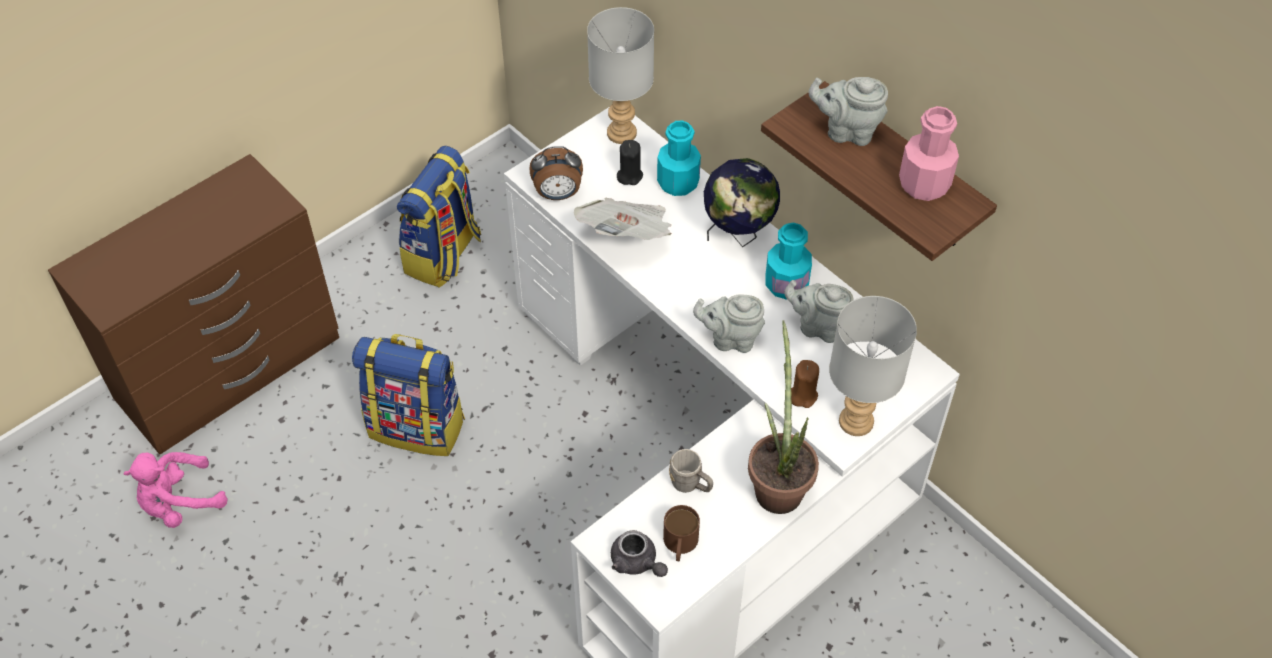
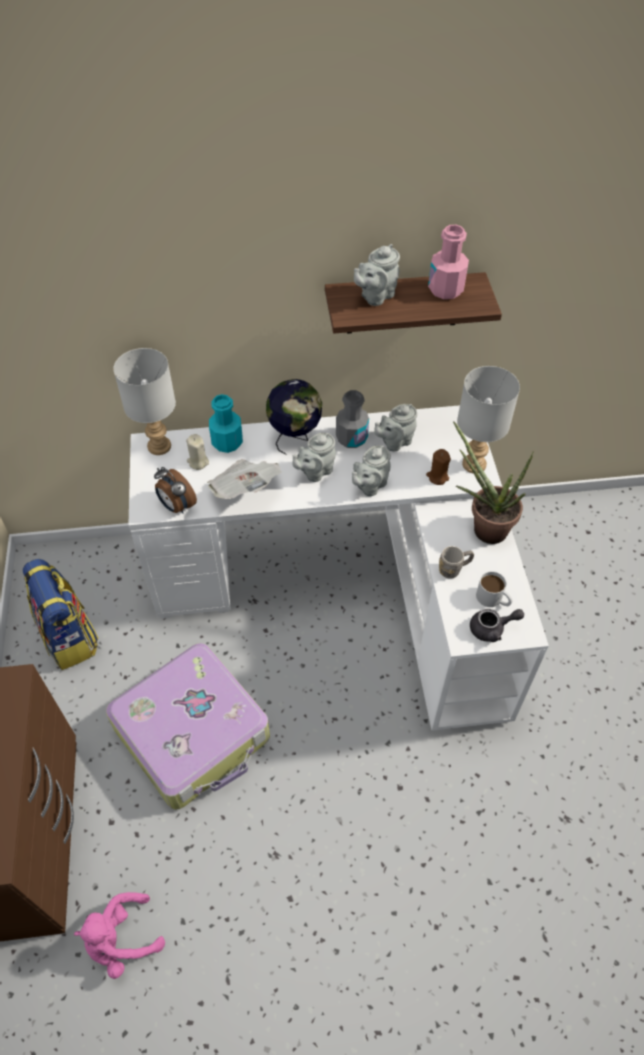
camera: 55 degrees left, 0 degrees up
pink plush toy [124,452,228,528] -> pink plush toy turned 60 degrees clockwise [74,892,165,979]
backpack [352,334,465,456] -> suitcase [106,643,270,810]
alarm clock [529,146,583,200] -> alarm clock turned 105 degrees clockwise [154,467,197,514]
black candle [617,140,643,185] -> beige candle [186,434,209,470]
brown mug [663,505,700,561] -> white mug [476,571,512,607]
turquoise bottle [765,222,812,300] -> grey bottle [336,390,369,448]
none -> grey teapot [292,433,336,482]

